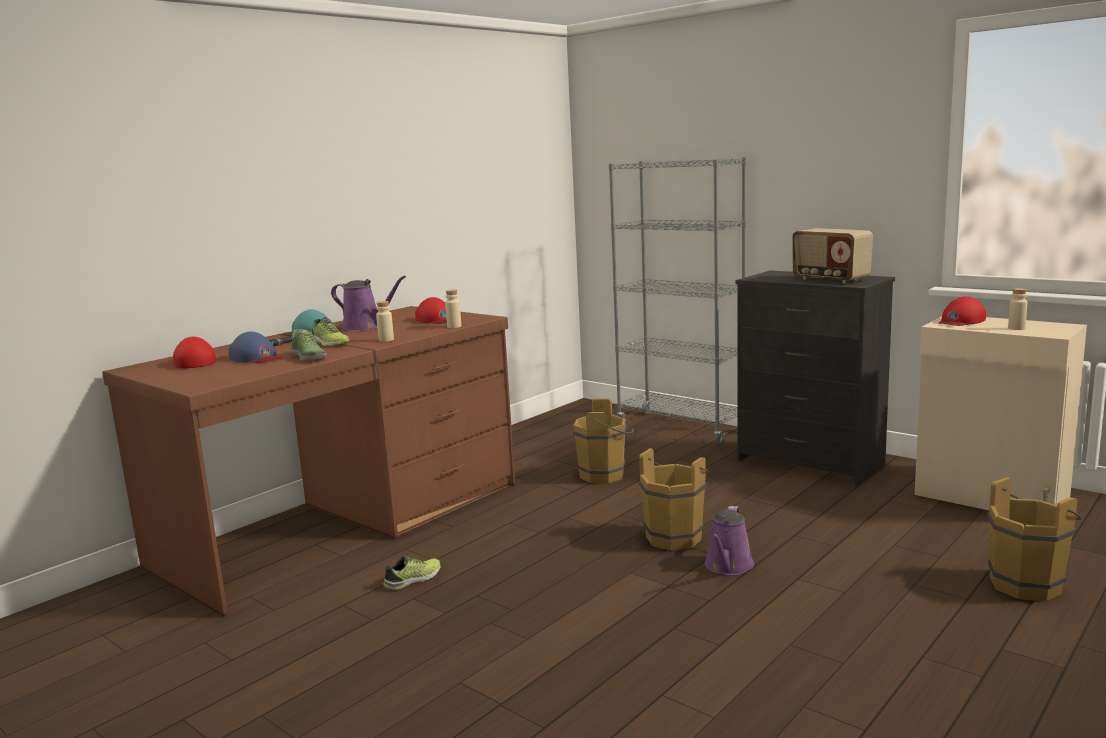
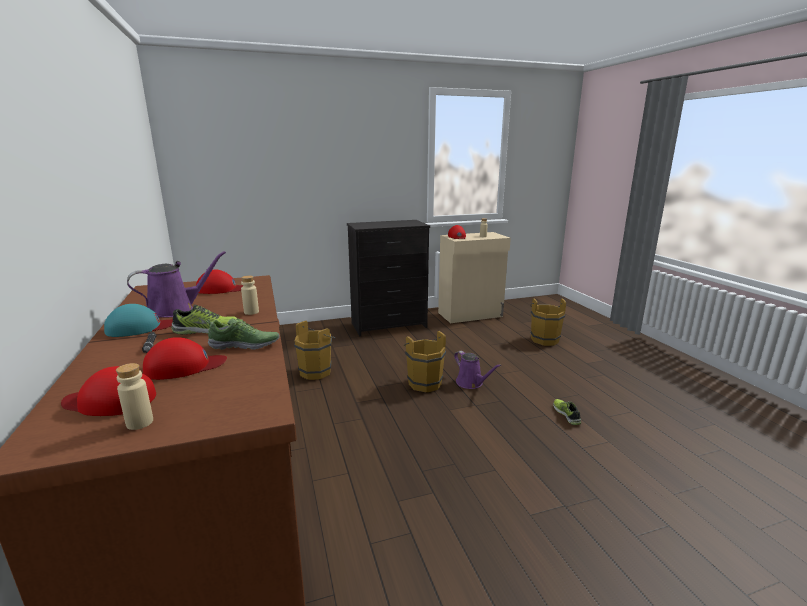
camera: 60 degrees left, 5 degrees up
blue cap [229,331,281,363] -> red cap [143,337,227,380]
shoe [384,556,440,590] -> shoe moved to [553,399,581,425]
beige bottle [445,290,461,328] -> beige bottle moved to [116,363,153,430]
grey bookcase [609,157,746,444] -> none
radio [792,228,873,283] -> none

